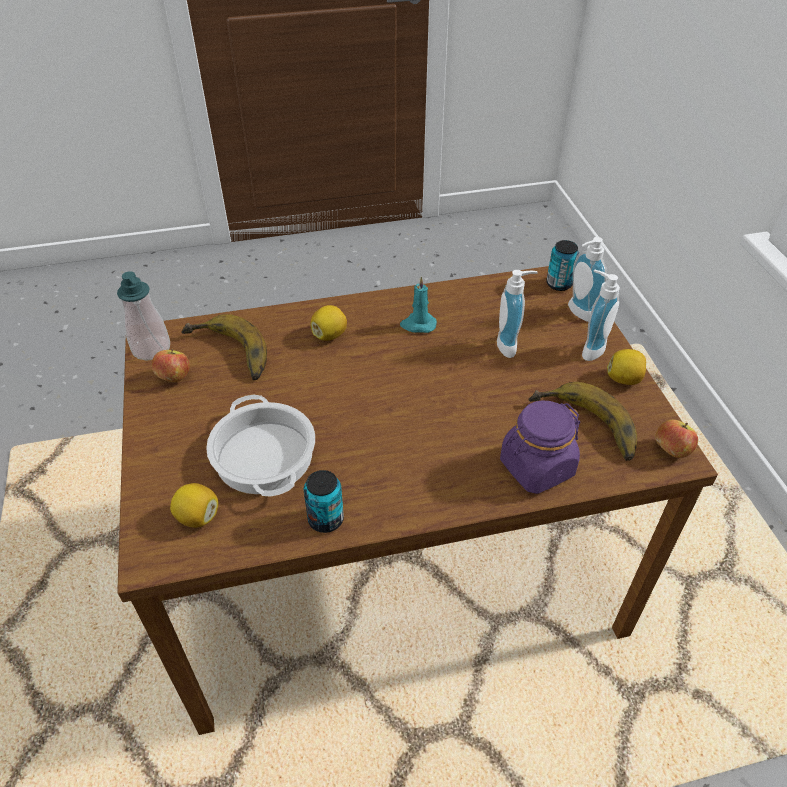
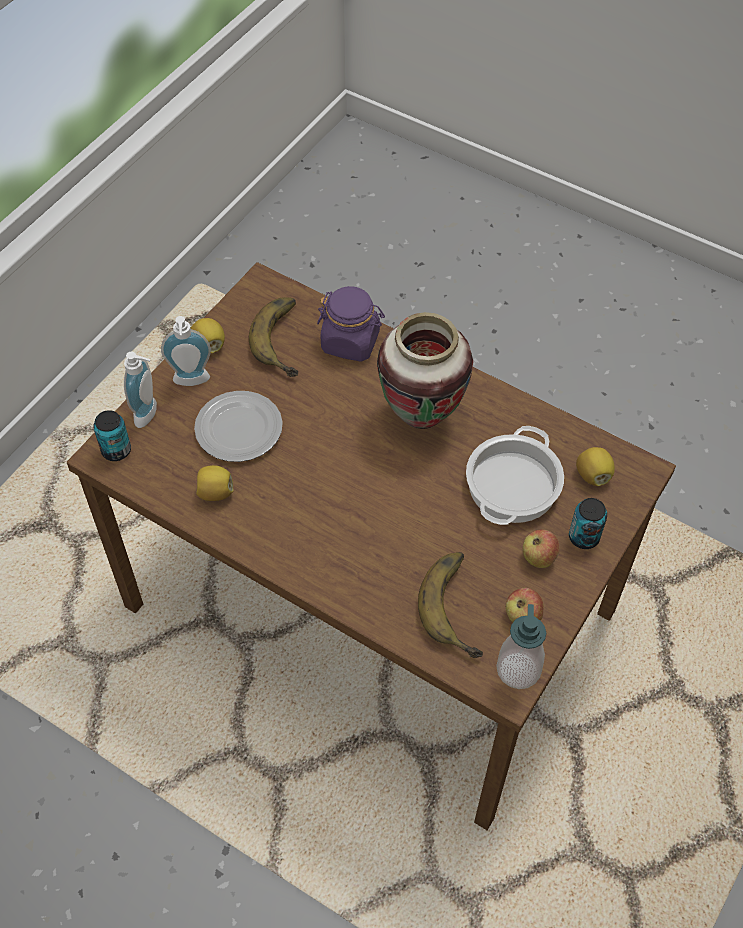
camera: 135 degrees left, 10 degrees up
can [304,470,344,533] -> can moved to [569,498,607,549]
lemon [310,305,347,341] -> lemon moved to [196,465,234,501]
turquoise candle [400,277,437,333] -> none
soap dispenser [497,270,538,358] -> plate [194,391,283,462]
apple [655,420,698,458] -> apple moved to [523,529,560,568]
none -> vase [377,312,473,429]

